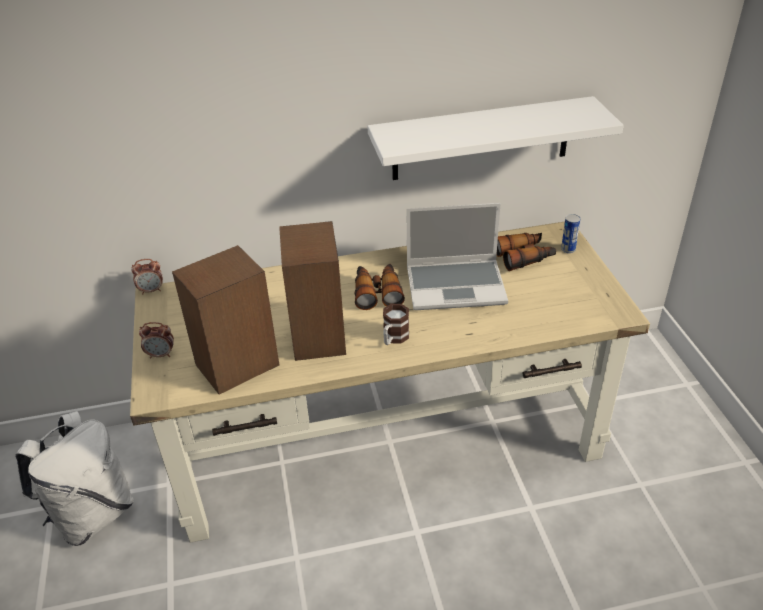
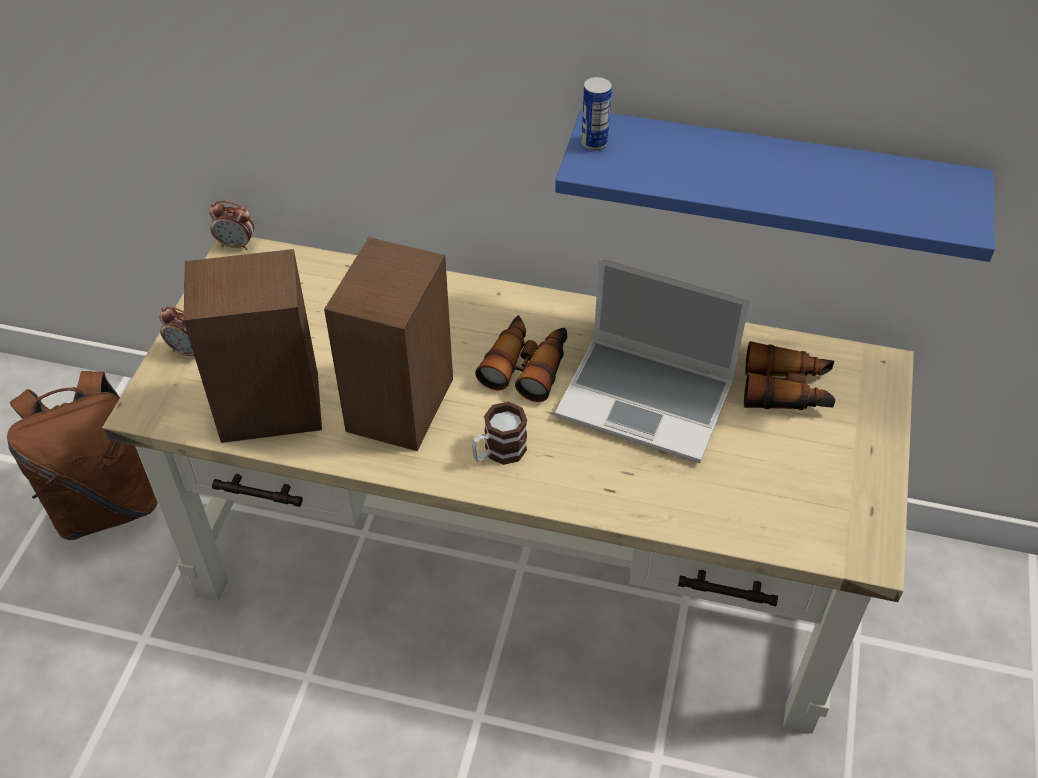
camera: 25 degrees right, 10 degrees up
white backpack [15,411,134,546] -> brown backpack [7,371,157,540]
white shelf [367,96,624,180] -> blue shelf [555,109,995,262]
can [561,214,580,253] -> can moved to [581,76,612,151]

